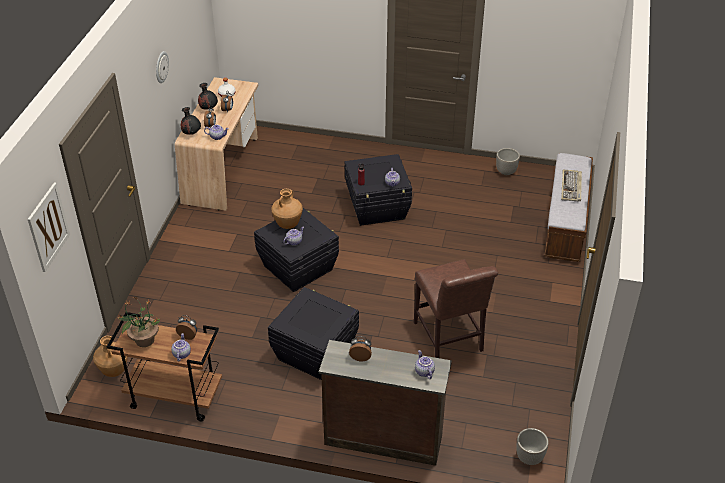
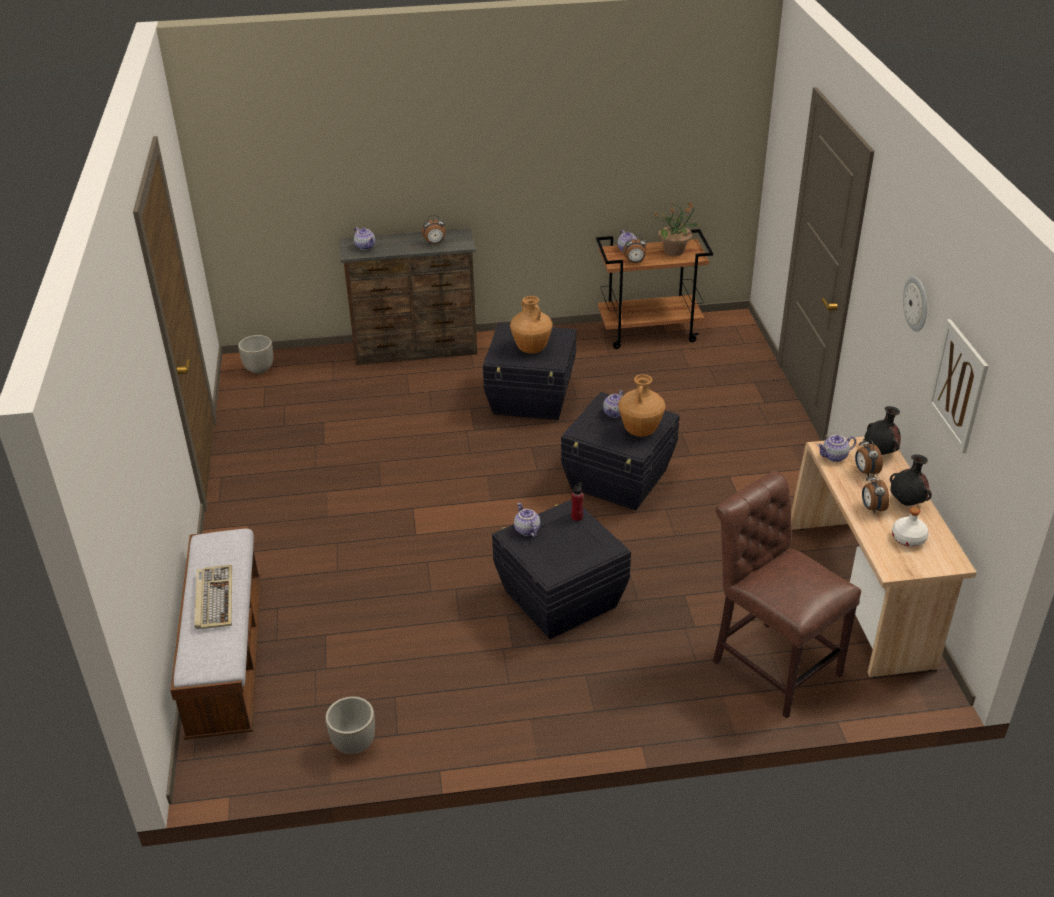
camera: 160 degrees right, 5 degrees down
picture [28,182,70,272] -> picture moved to [928,319,988,453]
brown vase [93,335,128,377] -> brown vase moved to [510,296,553,354]
brown chair [414,259,498,358] -> brown chair moved to [713,471,861,718]

